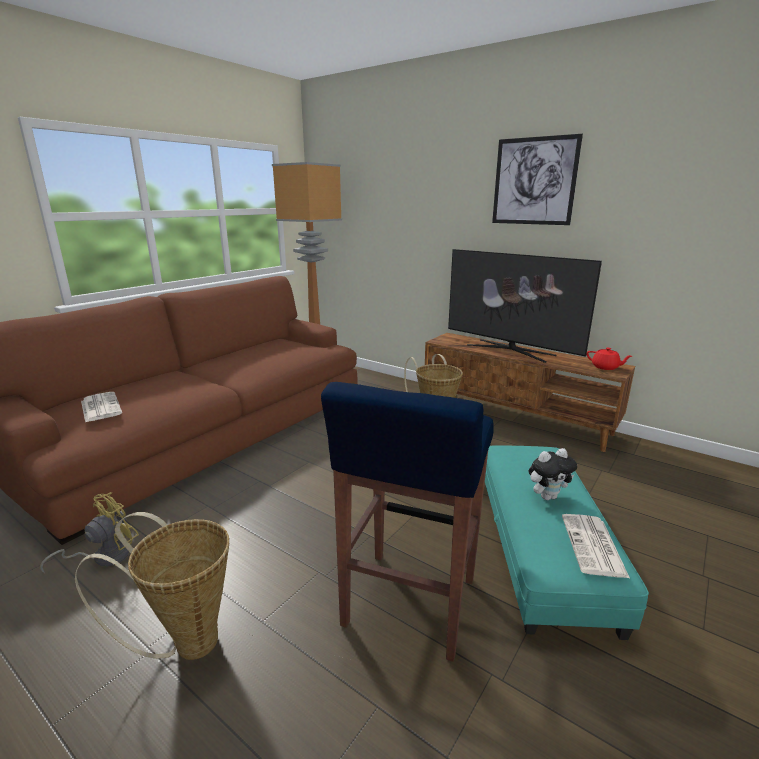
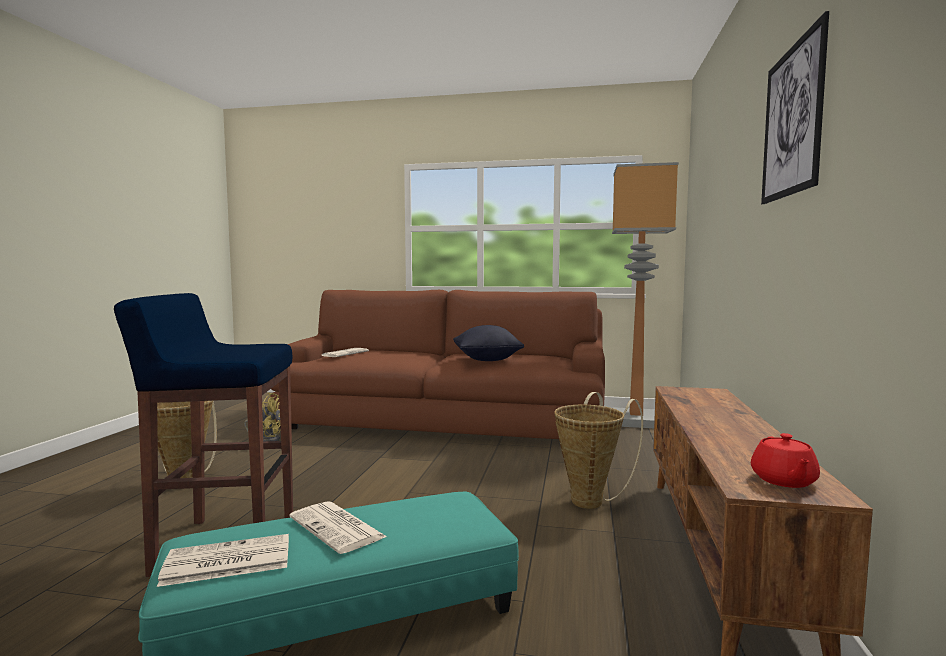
camera: 65 degrees right, 15 degrees down
television [448,249,602,363] -> none
plush toy [529,448,577,500] -> newspaper [289,501,387,554]
none -> black pillow [453,325,524,361]

